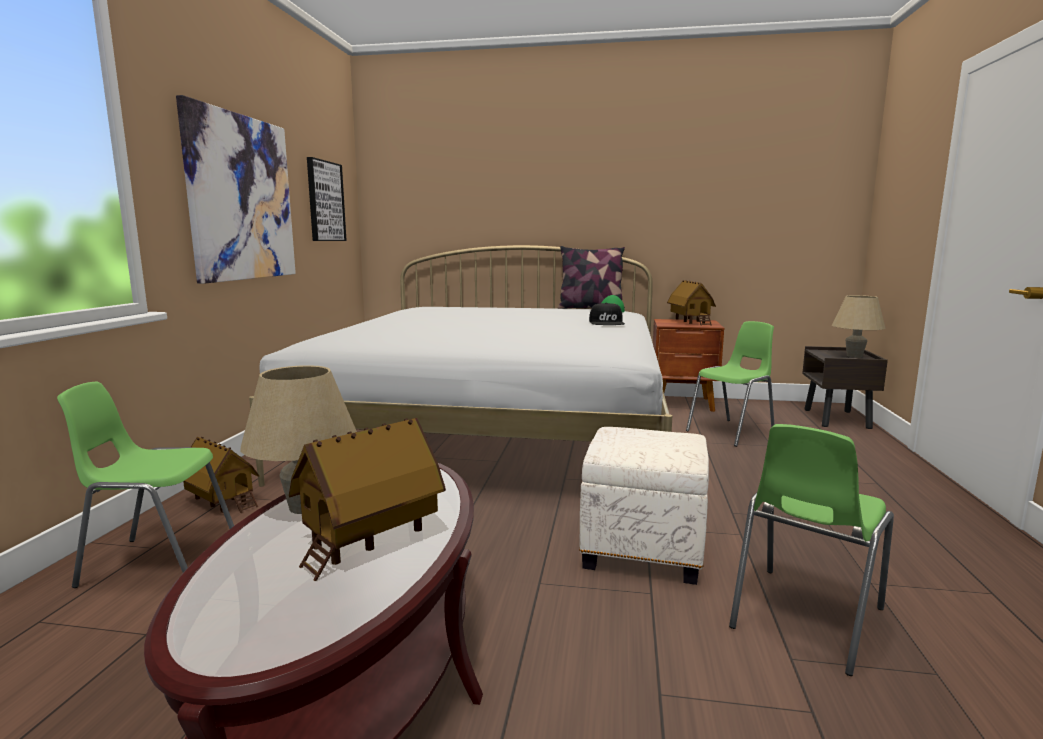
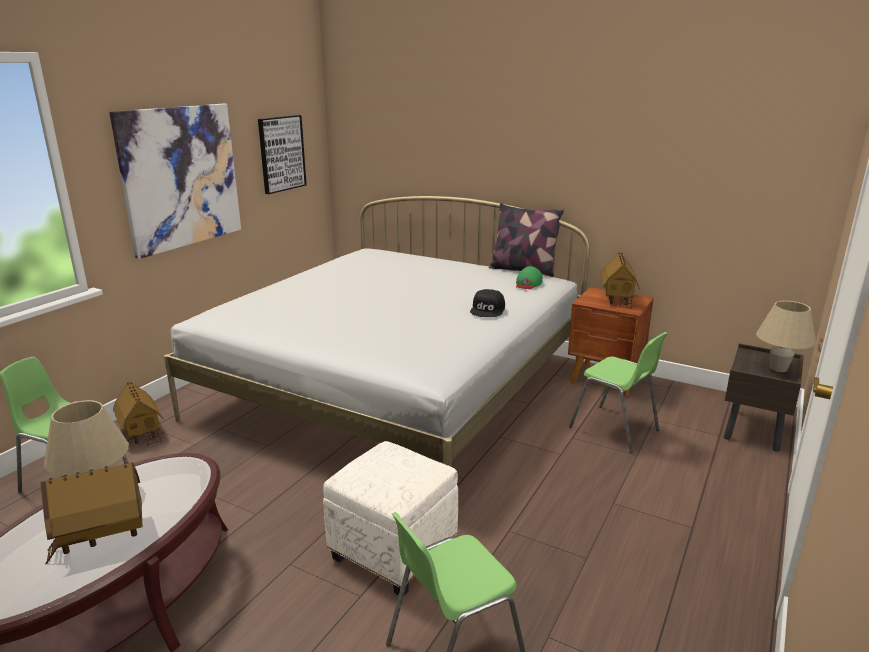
camera: 20 degrees right, 10 degrees up
green chair [686,321,775,447] -> green chair turned 60 degrees clockwise [569,332,668,452]

